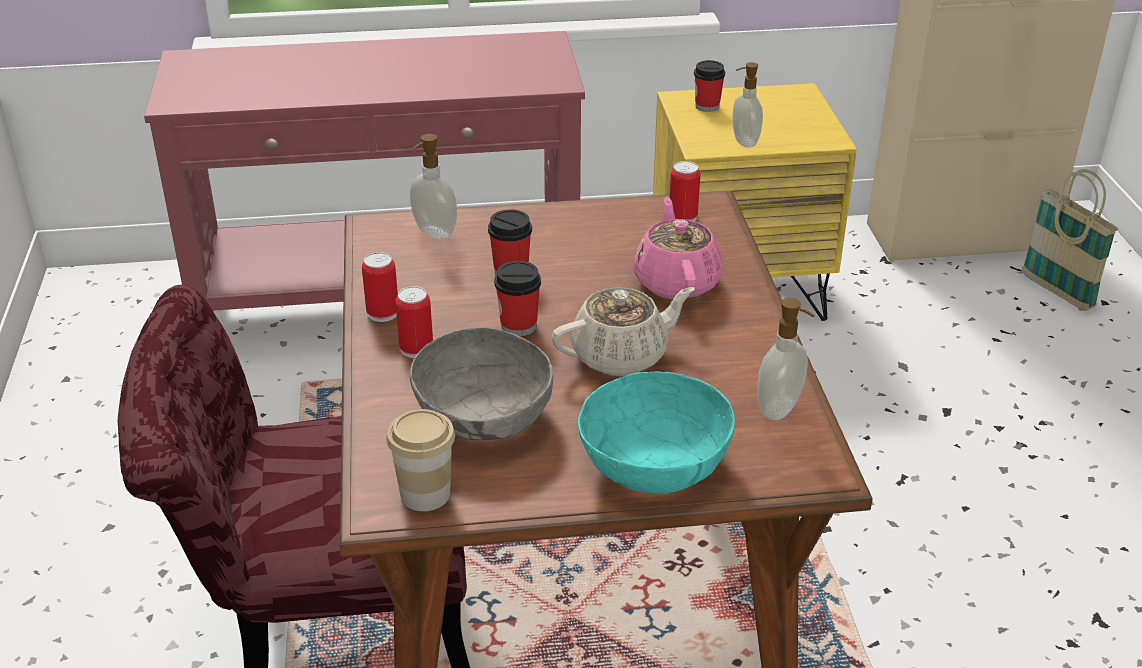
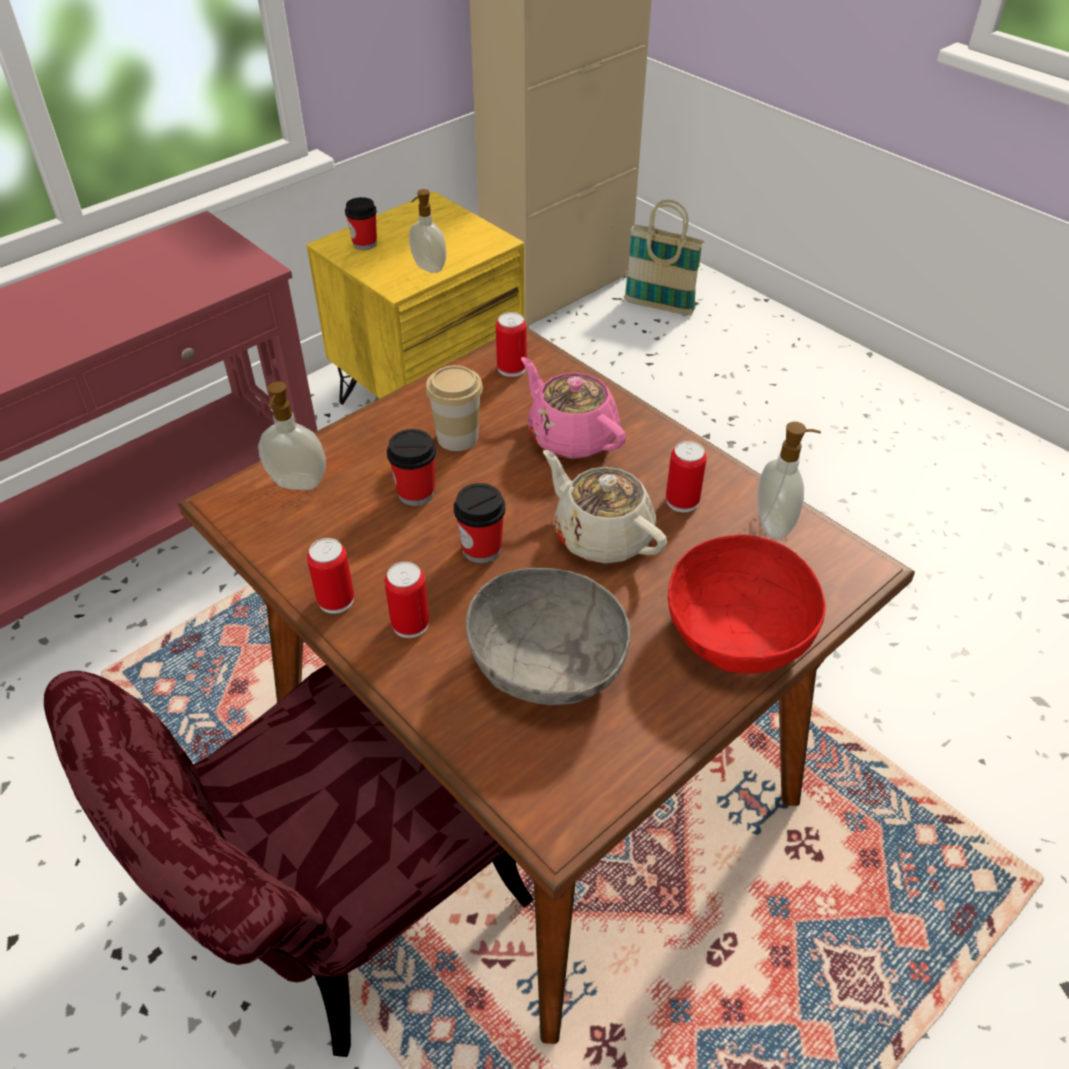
camera: 35 degrees left, 10 degrees up
cup [386,409,455,511] -> cup moved to [426,365,483,451]
beige teapot [551,287,695,376] -> beige teapot turned 75 degrees counterclockwise [543,450,668,564]
turquoise bowl [578,372,735,494] -> red bowl [668,535,826,674]
none -> can [666,441,707,512]

